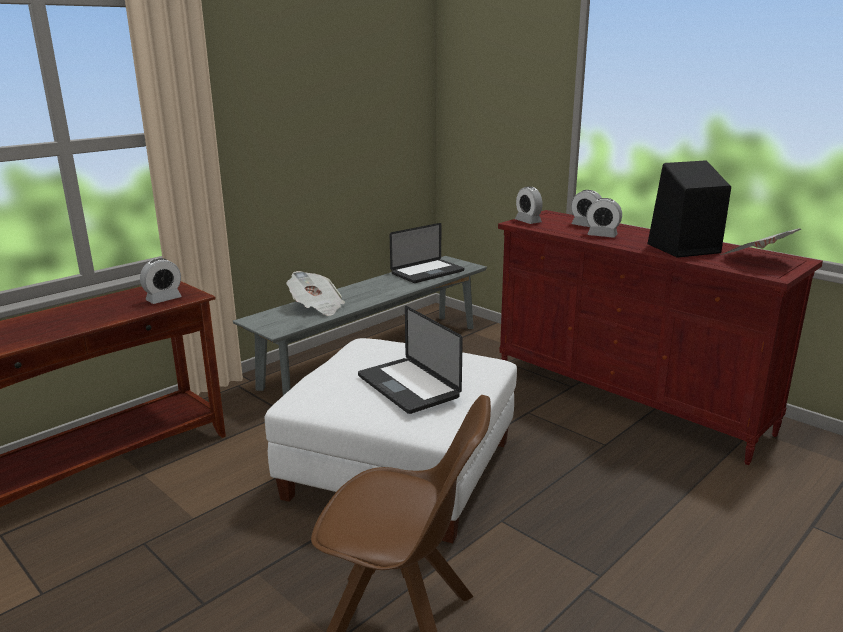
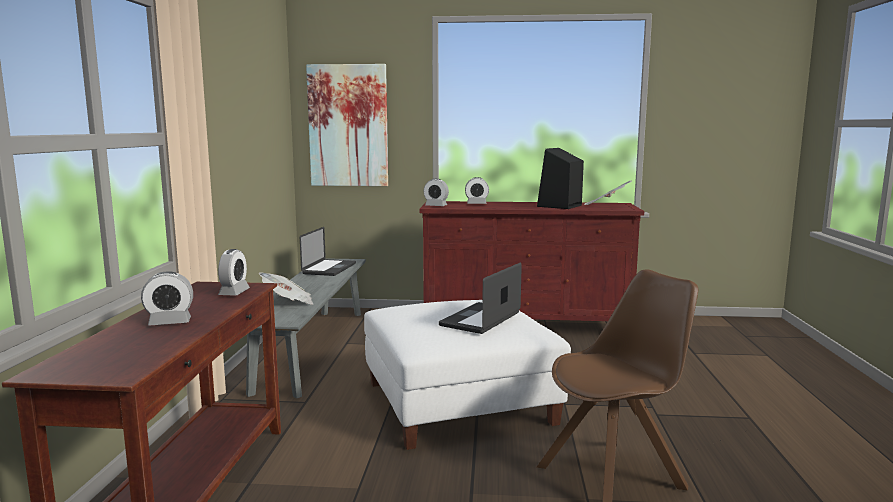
camera: 40 degrees left, 10 degrees down
laptop [358,306,463,414] -> laptop turned 105 degrees clockwise [439,263,522,334]
alarm clock [586,198,622,238] -> alarm clock moved to [141,271,193,326]
none -> picture [306,64,388,186]

